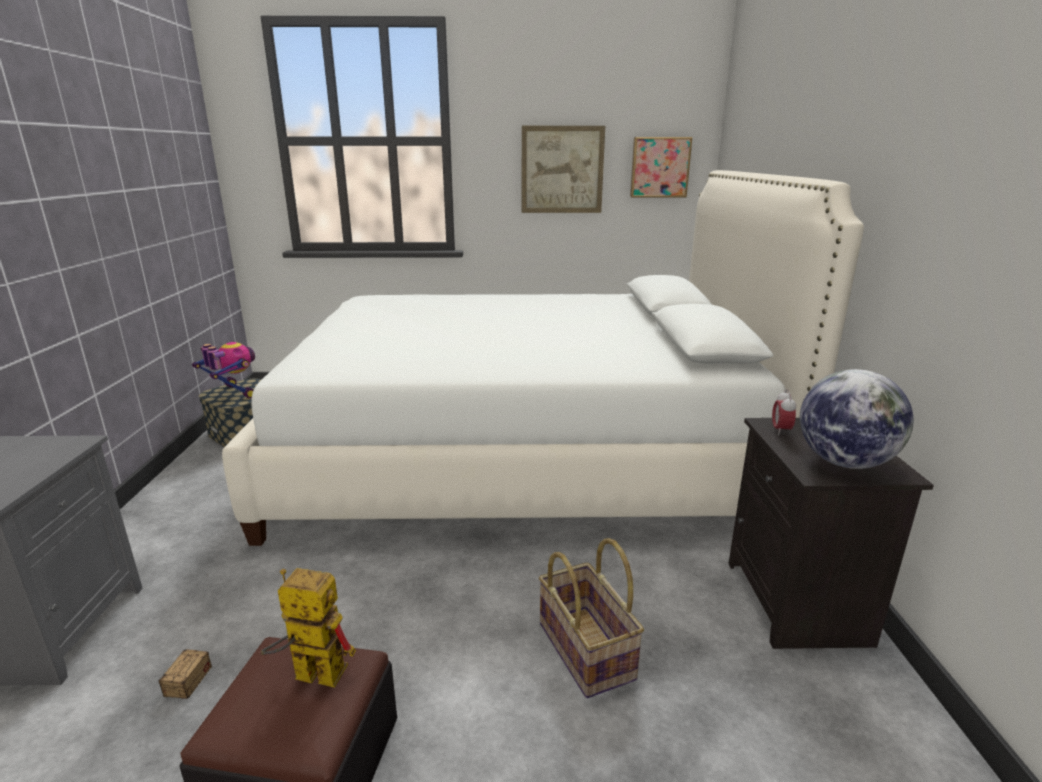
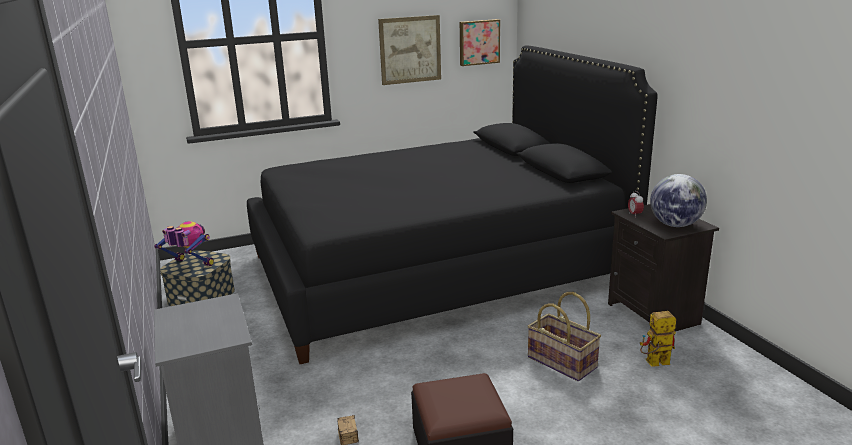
camera: 20 degrees left, 0 degrees up
white bed [222,170,864,546] -> black bed [247,46,658,364]
toy robot [260,568,356,688] -> toy robot moved to [640,311,676,367]

